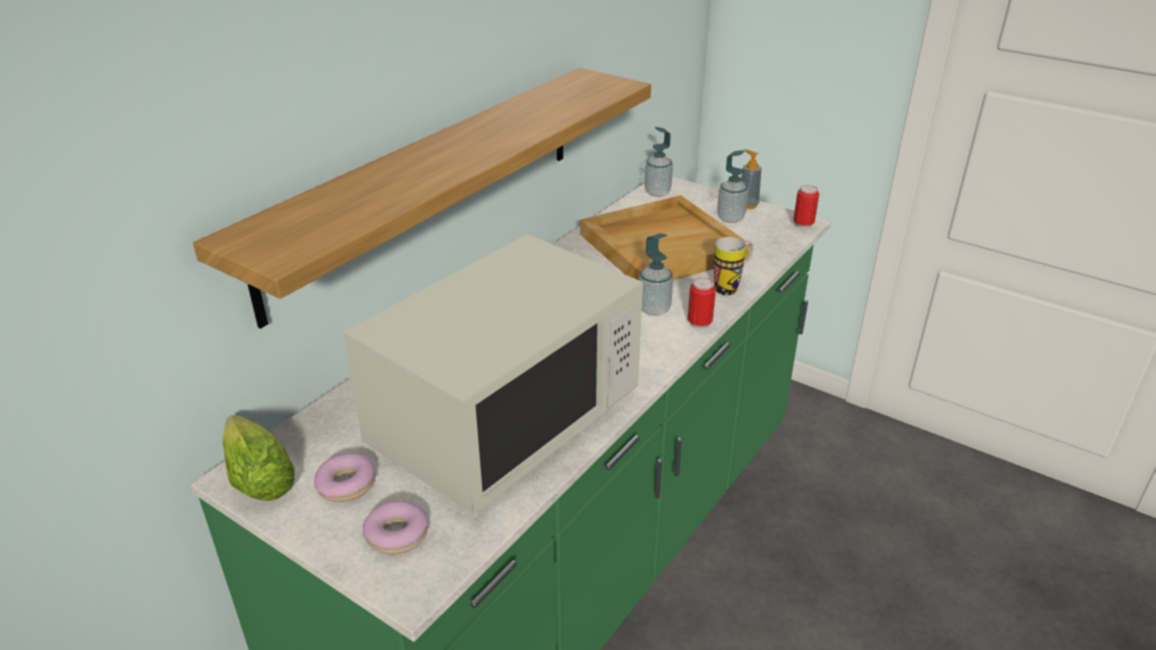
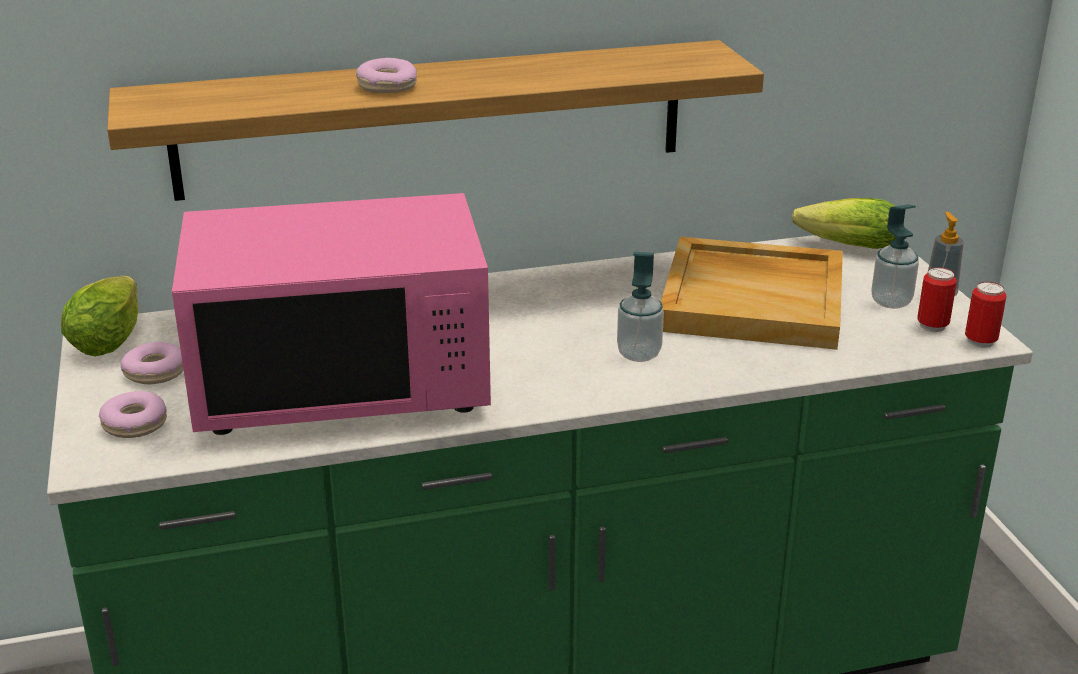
camera: 40 degrees right, 5 degrees down
white microwave [343,234,643,514] -> pink microwave [172,193,491,435]
soap dispenser [645,127,673,197] -> lettuce [792,198,897,249]
can [688,278,716,329] -> can moved to [917,267,957,332]
mug [714,237,754,295] -> none
none -> donut [356,58,417,93]

